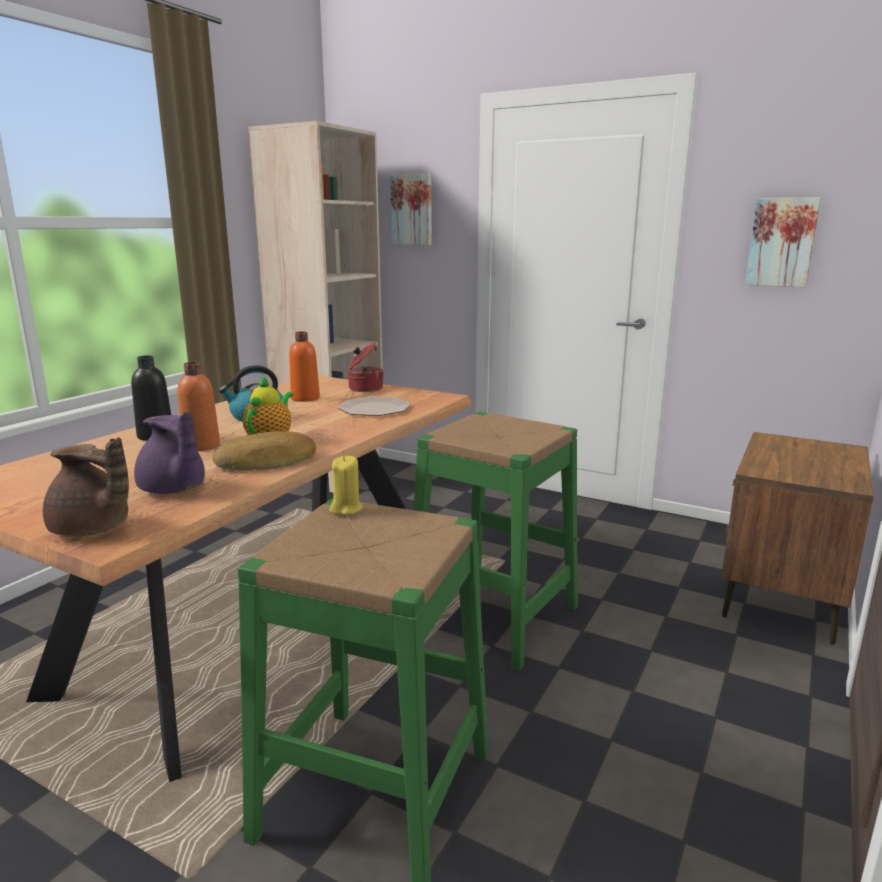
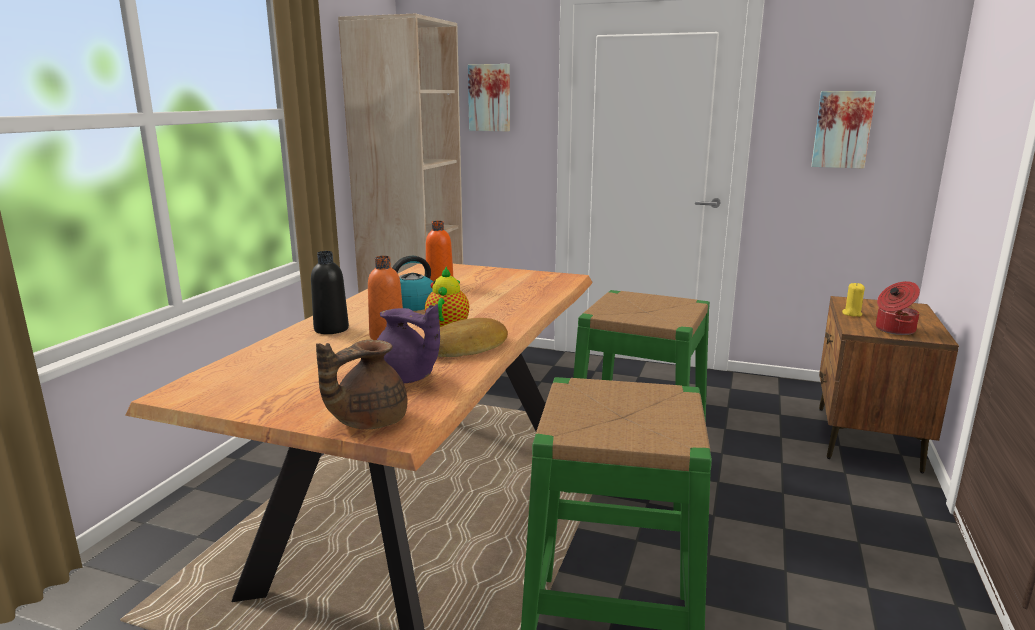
camera: 10 degrees left, 0 degrees up
brown teapot [43,437,129,537] -> brown teapot turned 120 degrees clockwise [316,340,407,429]
yellow candle [330,456,363,515] -> yellow candle moved to [842,283,865,316]
plate [338,397,411,416] -> none
cooking pot [348,342,384,392] -> cooking pot moved to [876,281,920,335]

